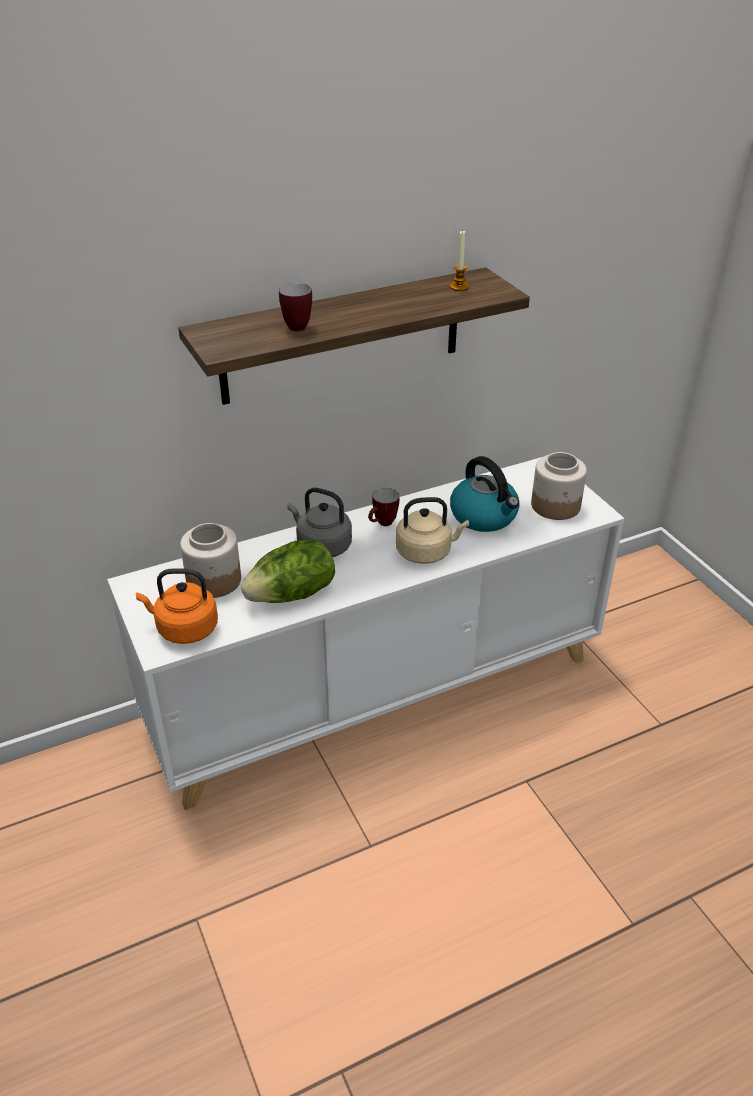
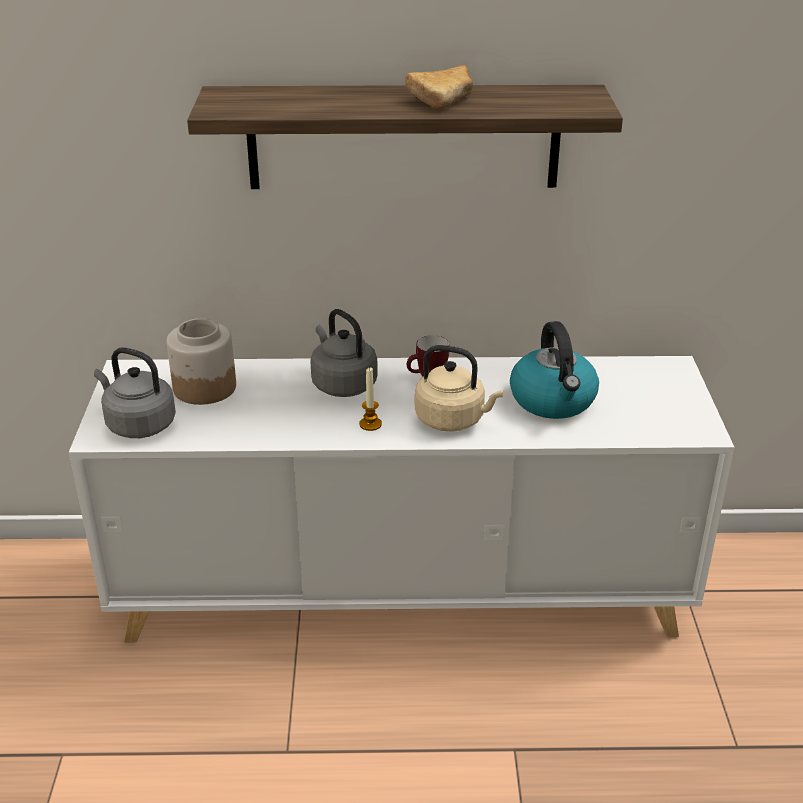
camera: 25 degrees right, 5 degrees down
orange kettle [136,568,218,644] -> grey kettle [94,347,176,438]
lettuce [241,540,335,603] -> none
mug [279,283,312,331] -> none
candle [450,230,469,291] -> candle moved to [359,367,382,431]
jar [531,452,587,520] -> none
none -> bread [405,65,473,109]

